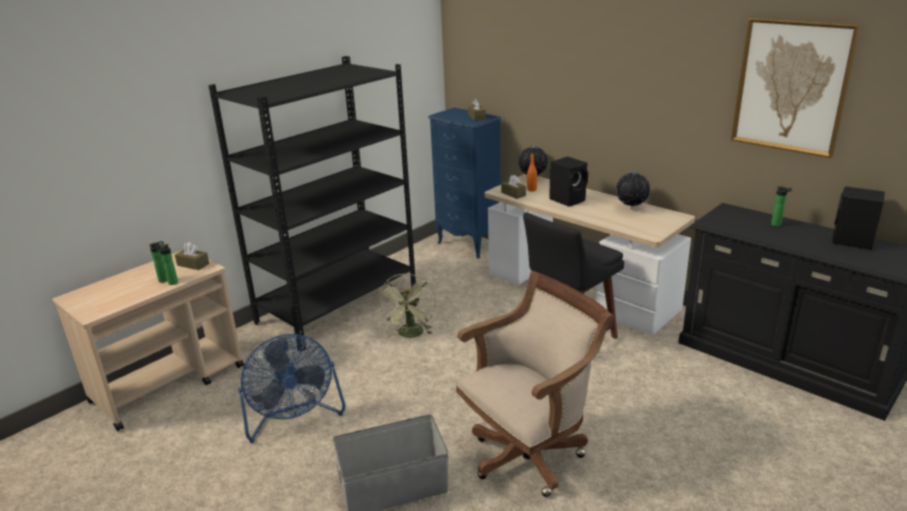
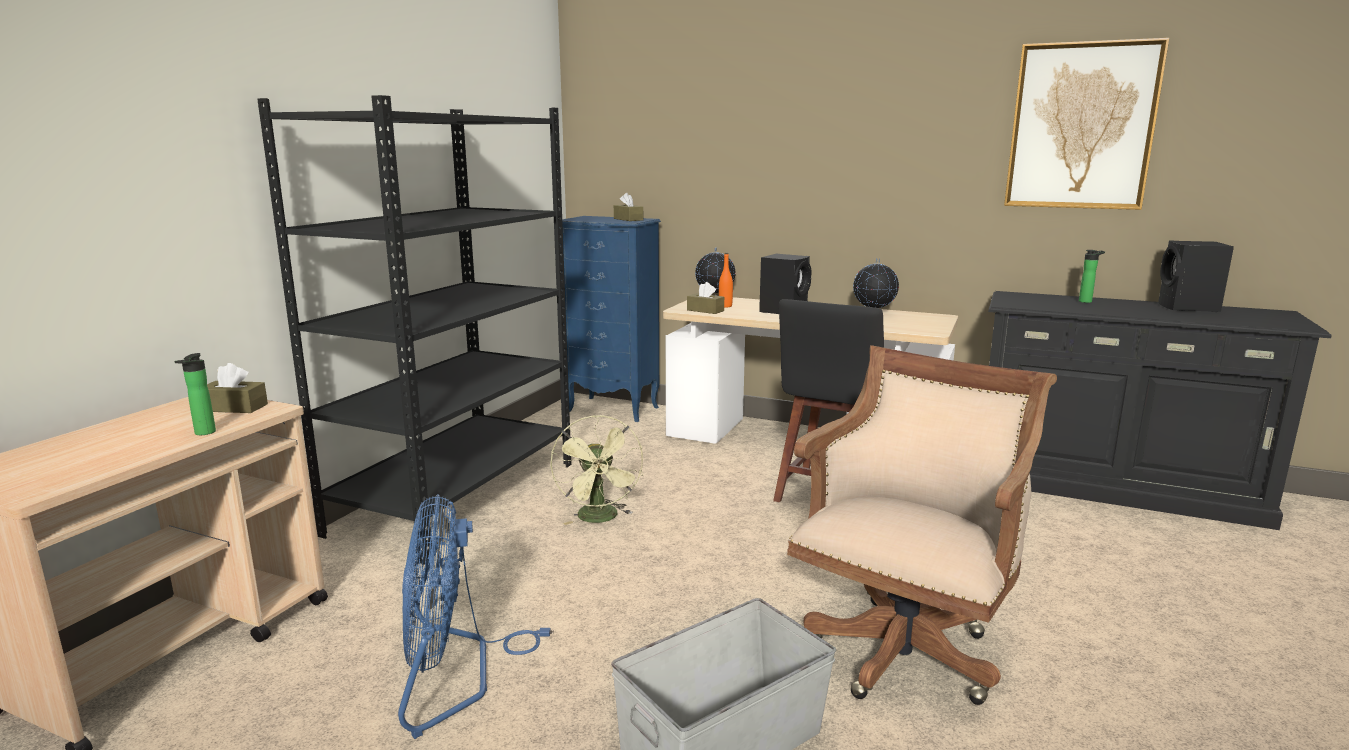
camera: 20 degrees left, 10 degrees down
bottle [149,241,167,282] -> none
blue fan [238,334,345,443] -> blue fan turned 120 degrees clockwise [398,494,554,739]

